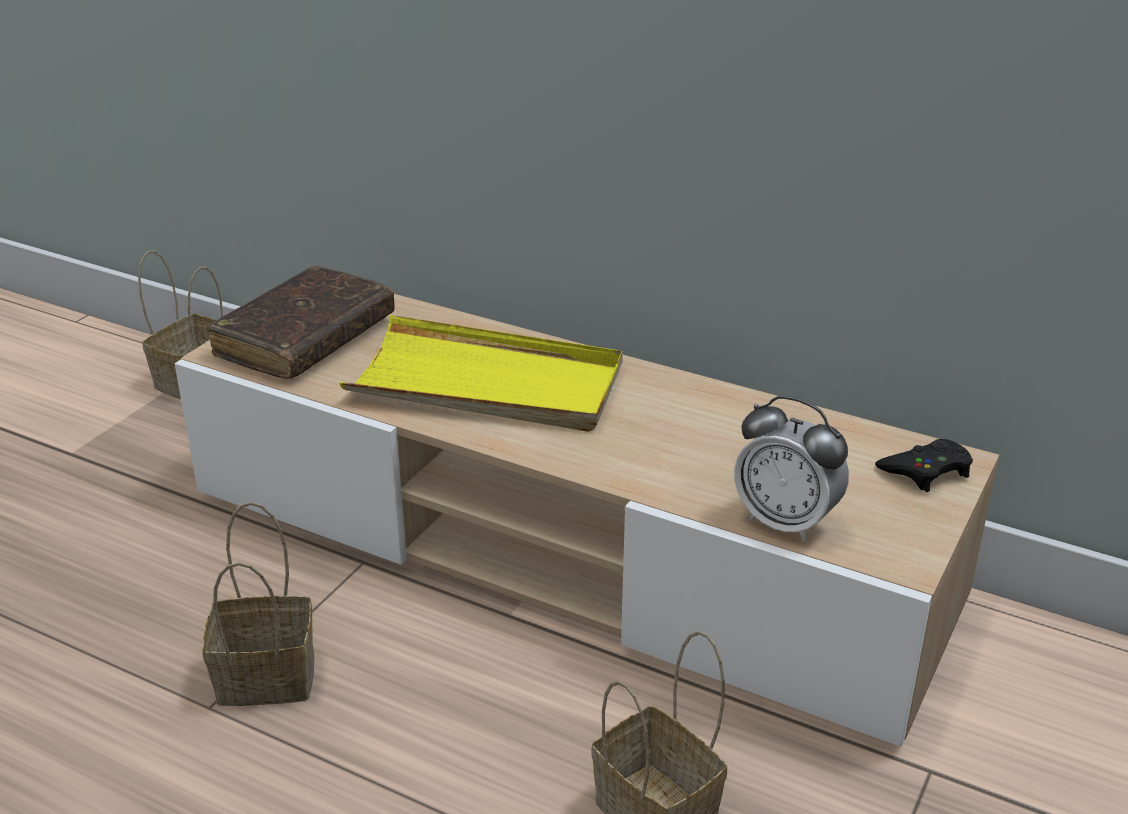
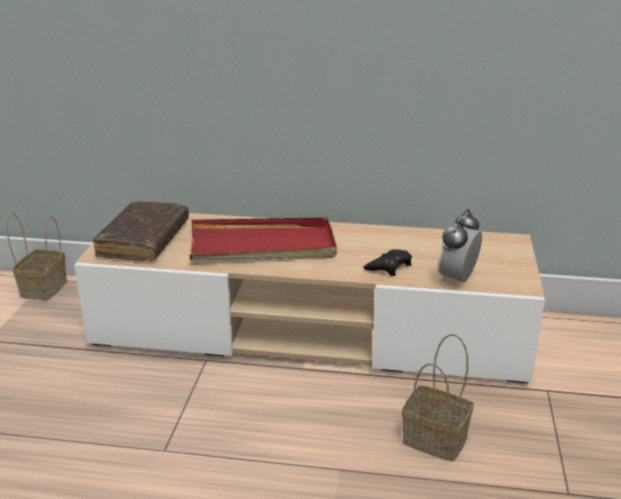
camera: 20 degrees left, 5 degrees down
basket [202,502,314,706] -> none
yellow tray [340,315,623,432] -> red tray [189,217,337,260]
alarm clock [734,396,849,542] -> alarm clock turned 105 degrees clockwise [438,209,482,284]
black game controller [875,439,973,492] -> black game controller moved to [363,249,412,276]

